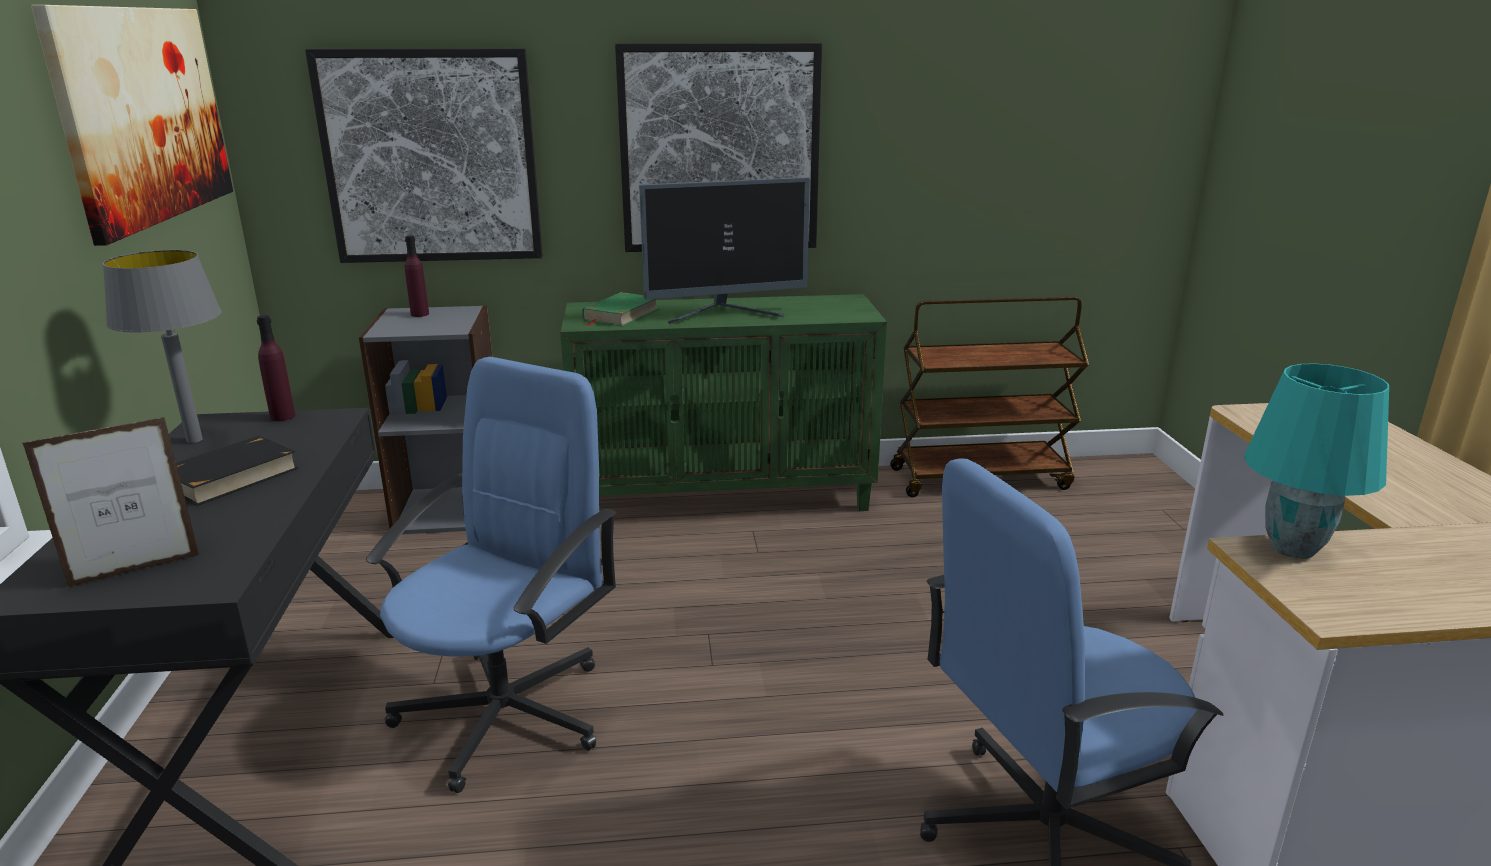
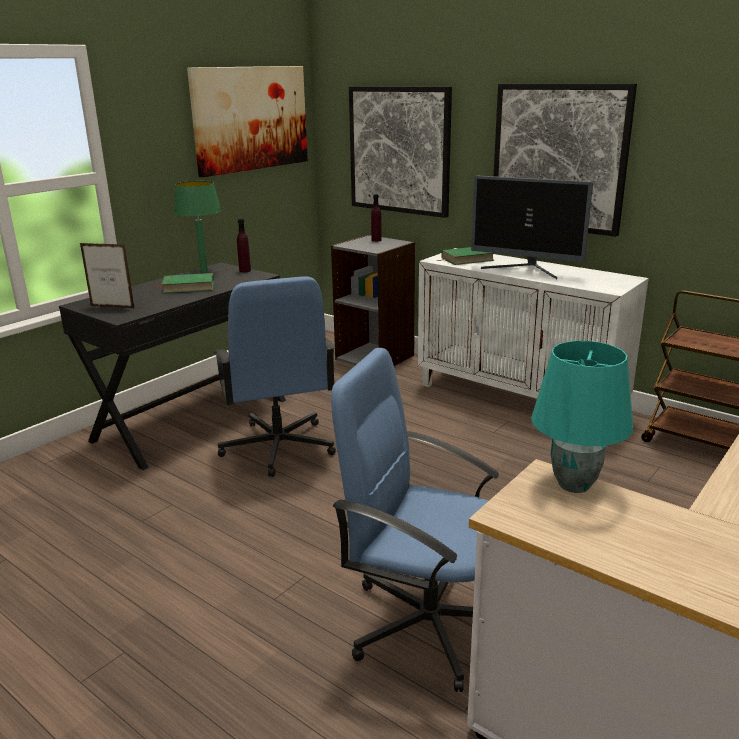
camera: 45 degrees right, 0 degrees up
grey table lamp [103,250,222,443] -> green table lamp [174,181,221,273]
black book [176,436,298,506] -> green book [159,273,214,293]
blue office chair [366,357,617,793] -> blue office chair turned 90 degrees clockwise [214,276,336,477]
green cabinet [560,294,887,511] -> white cabinet [418,248,649,399]

